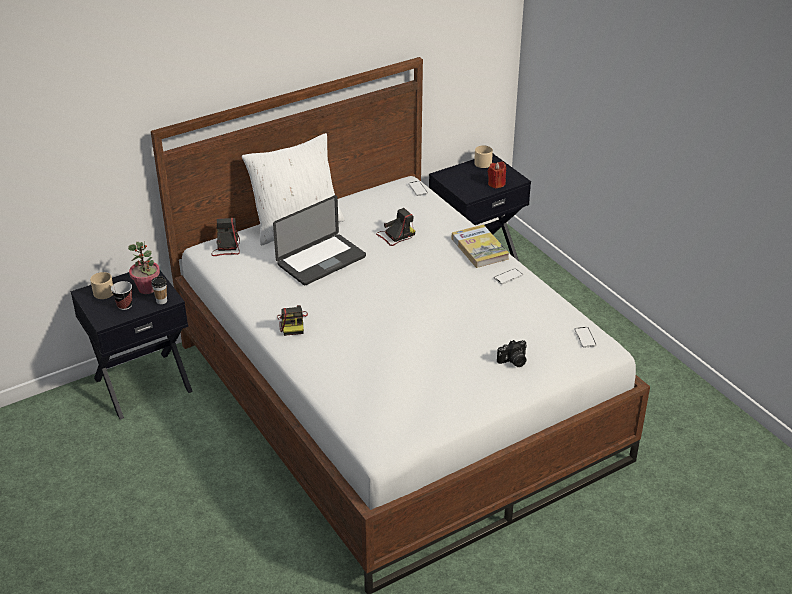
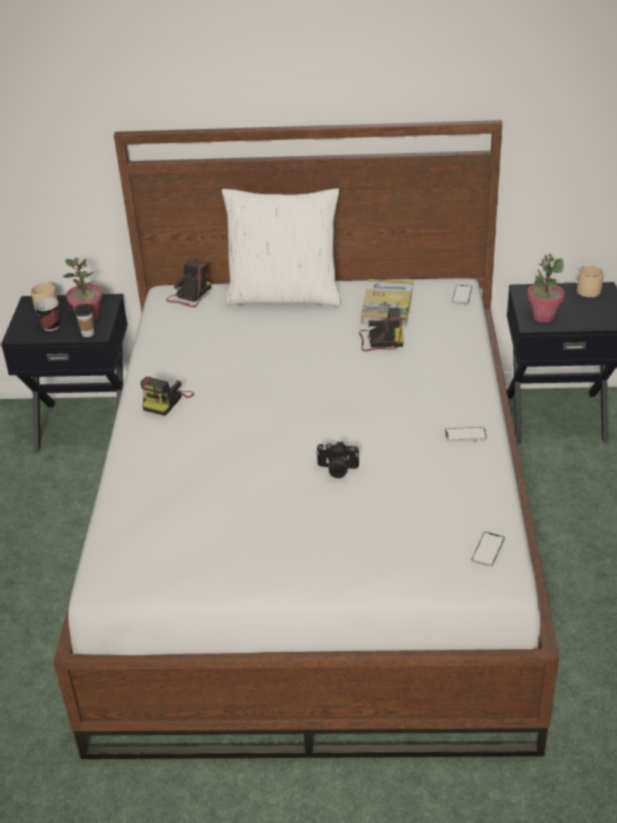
camera: 35 degrees right, 0 degrees up
laptop [273,195,366,285] -> none
book [452,224,509,268] -> book moved to [361,279,413,326]
red candle [488,161,506,188] -> none
camera [497,340,527,367] -> camera moved to [316,441,359,478]
none -> potted plant [527,254,565,323]

